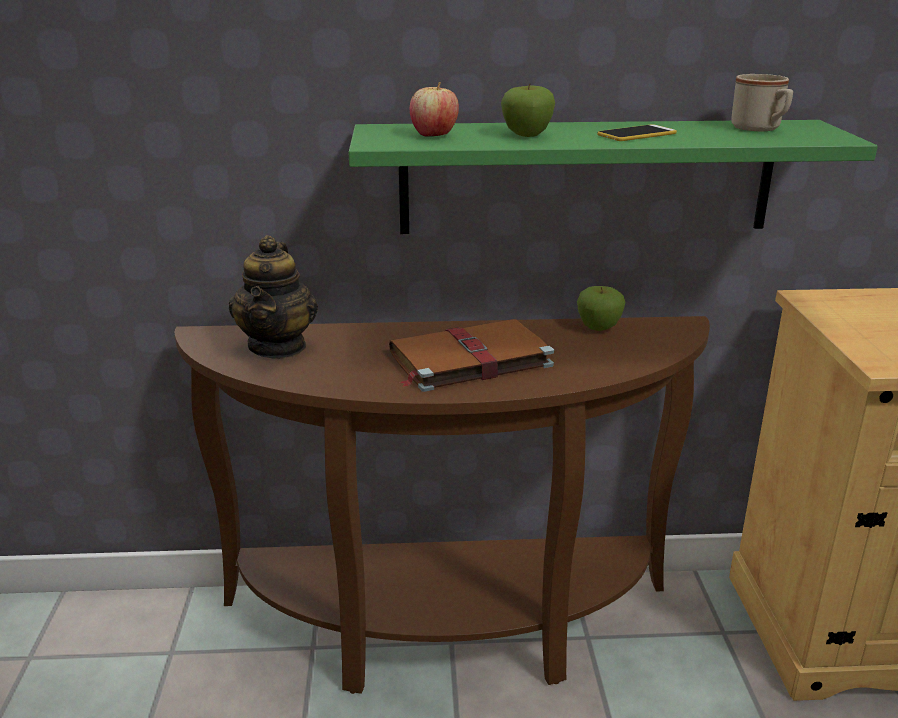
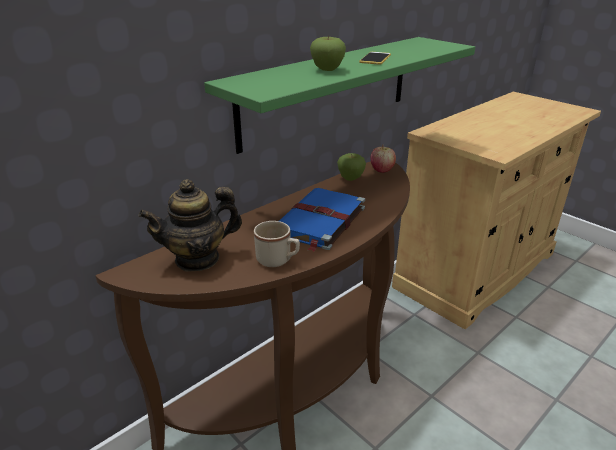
camera: 40 degrees left, 5 degrees up
teapot [229,235,318,358] -> teapot turned 105 degrees clockwise [138,179,242,272]
brown book [389,319,554,392] -> blue book [279,188,365,252]
apple [410,82,459,137] -> apple moved to [370,144,396,173]
beige mug [731,74,793,131] -> beige mug moved to [254,221,300,267]

